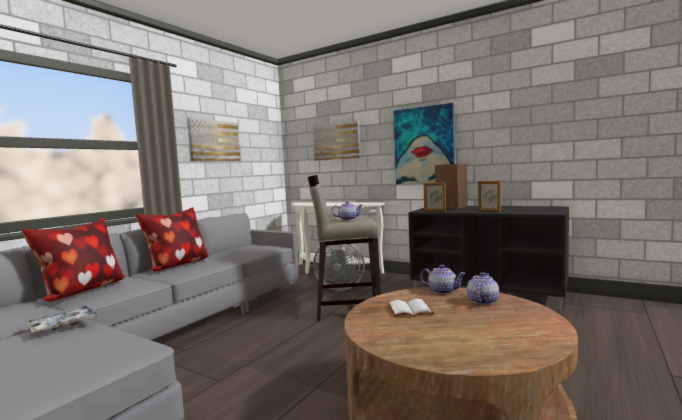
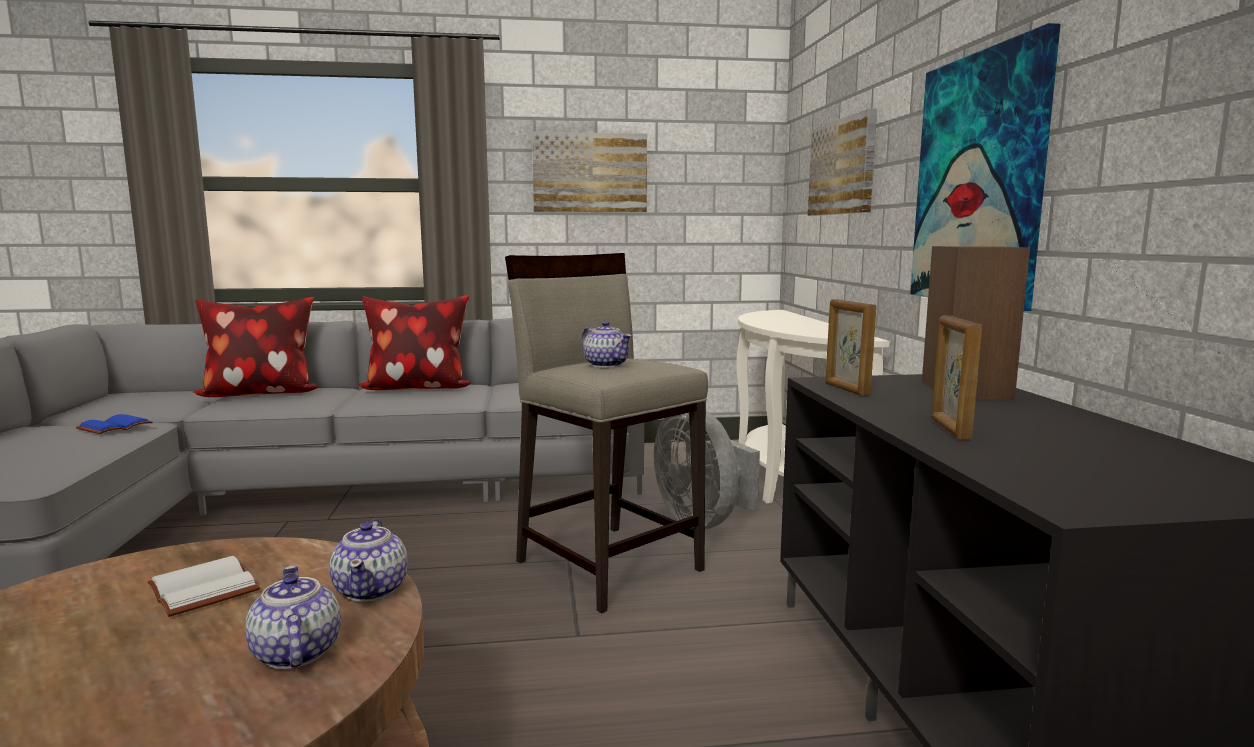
camera: 50 degrees right, 5 degrees up
tray [27,305,99,333] -> blue book [76,414,153,434]
teapot [467,272,499,305] -> teapot turned 105 degrees counterclockwise [245,566,341,669]

